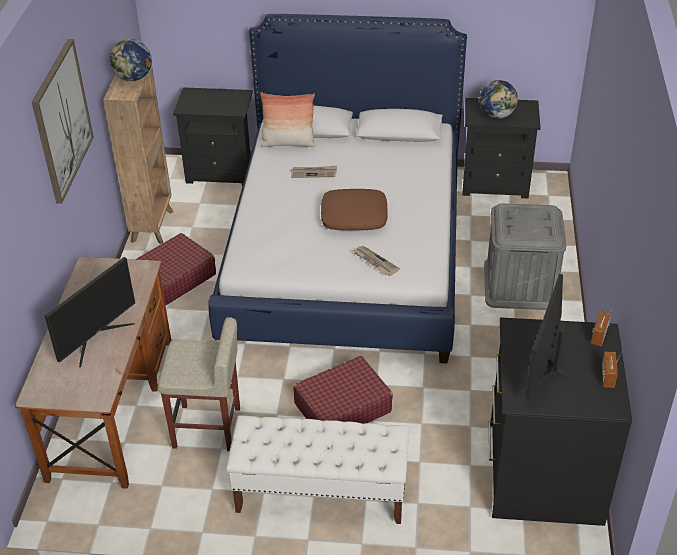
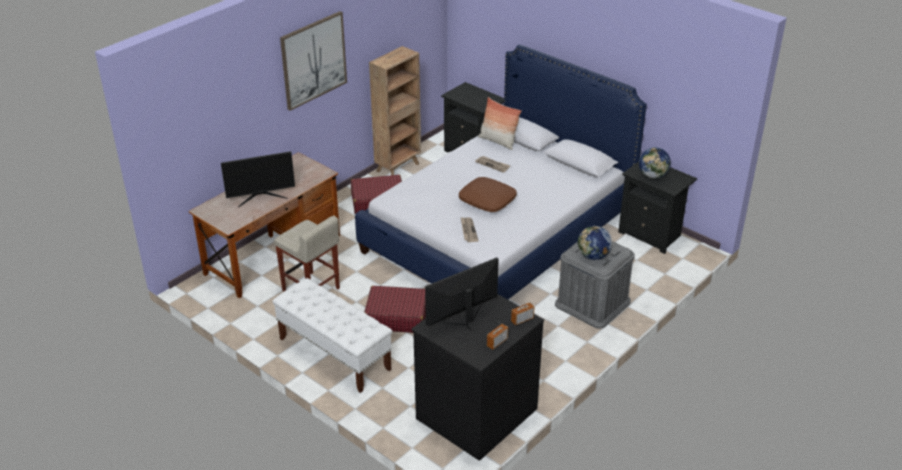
camera: 35 degrees right, 5 degrees down
globe [110,39,152,81] -> globe moved to [577,226,612,260]

